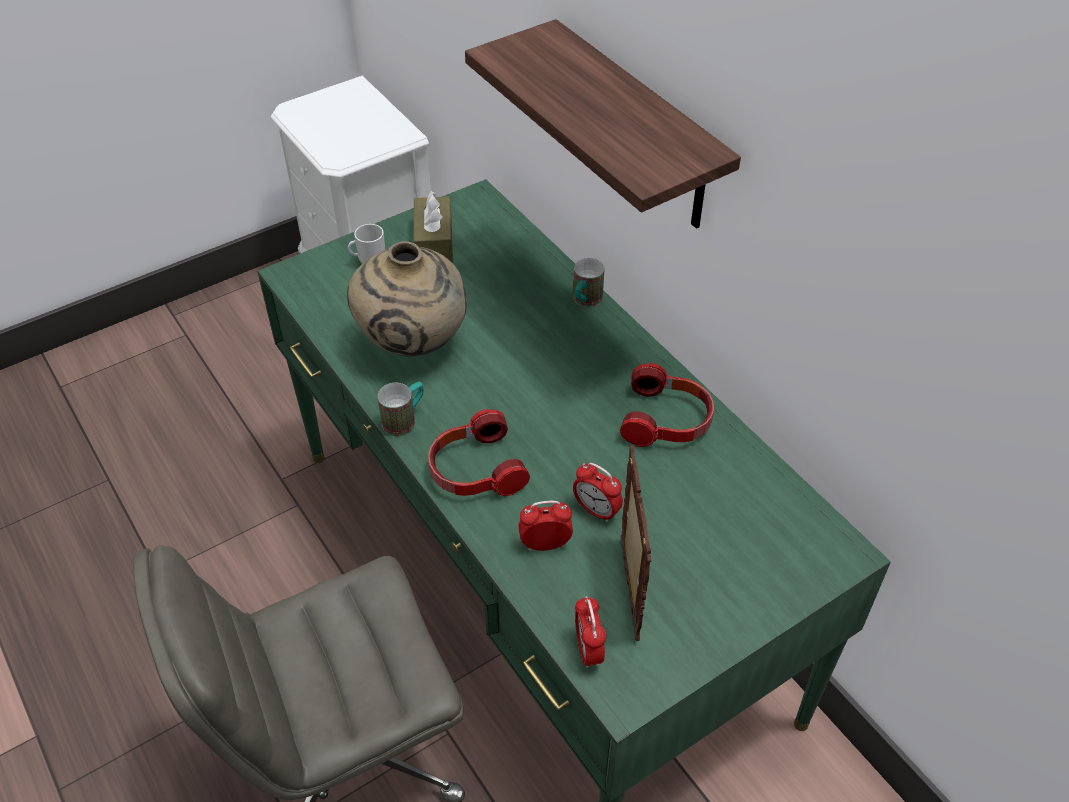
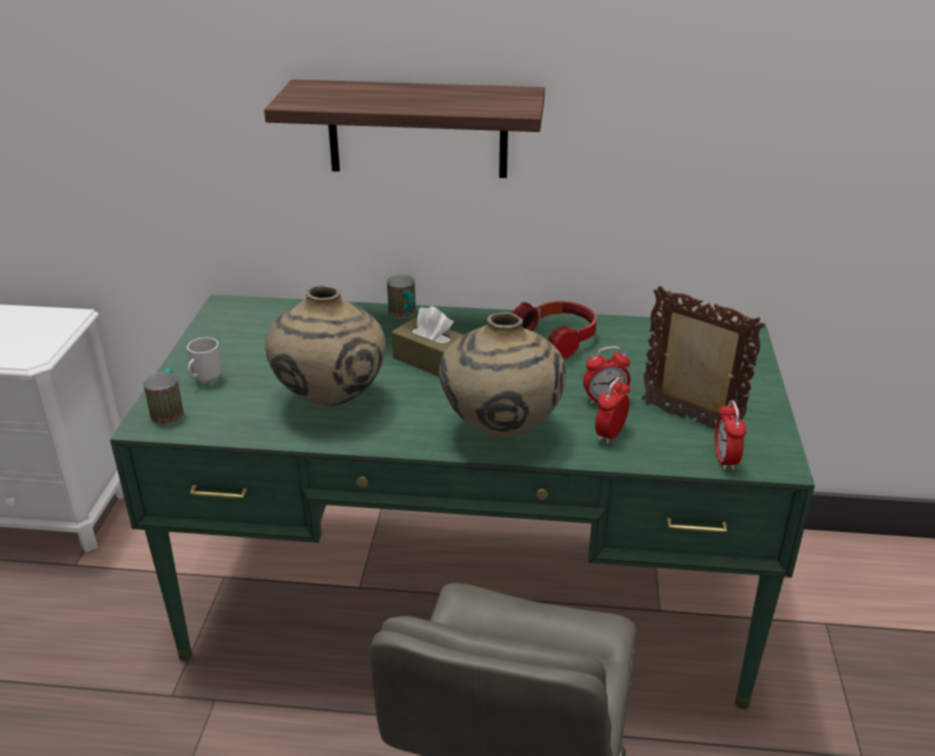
camera: 50 degrees left, 15 degrees down
mug [377,382,424,436] -> mug moved to [143,368,184,425]
brown tissue box [413,190,453,262] -> brown tissue box moved to [392,306,463,376]
headphones [428,408,530,496] -> beige vase [439,313,566,437]
alarm clock [575,596,606,668] -> alarm clock turned 60 degrees clockwise [715,400,747,470]

